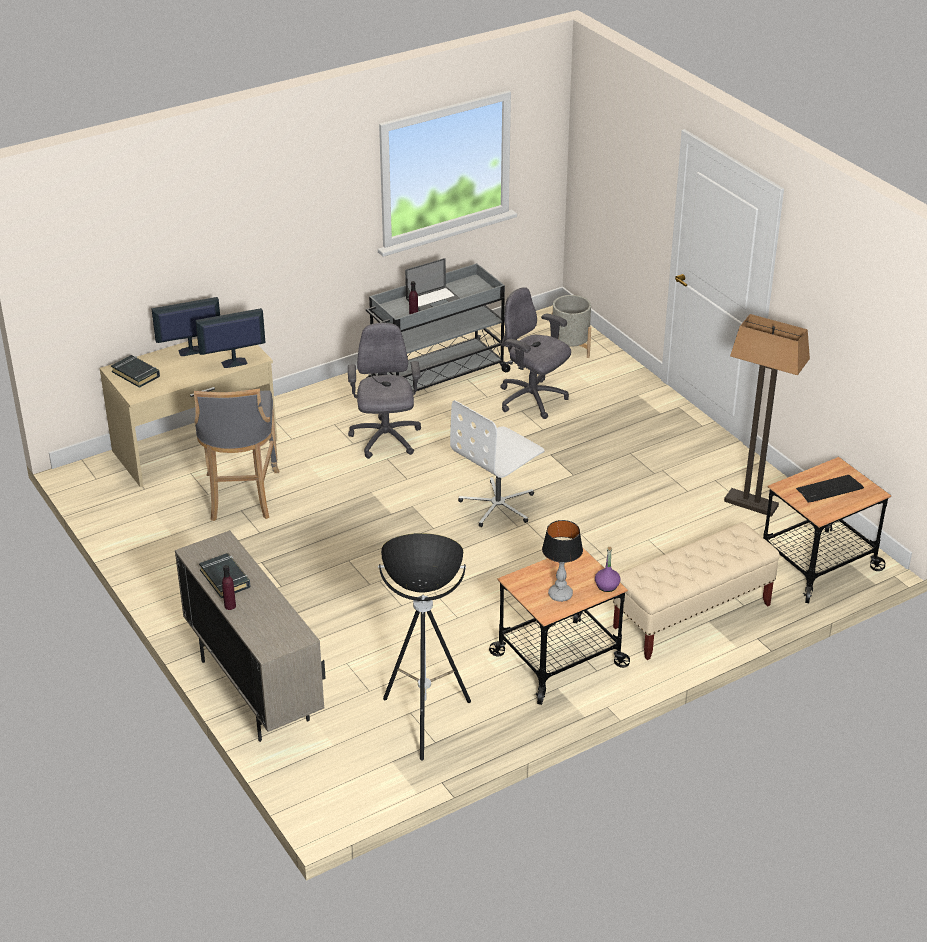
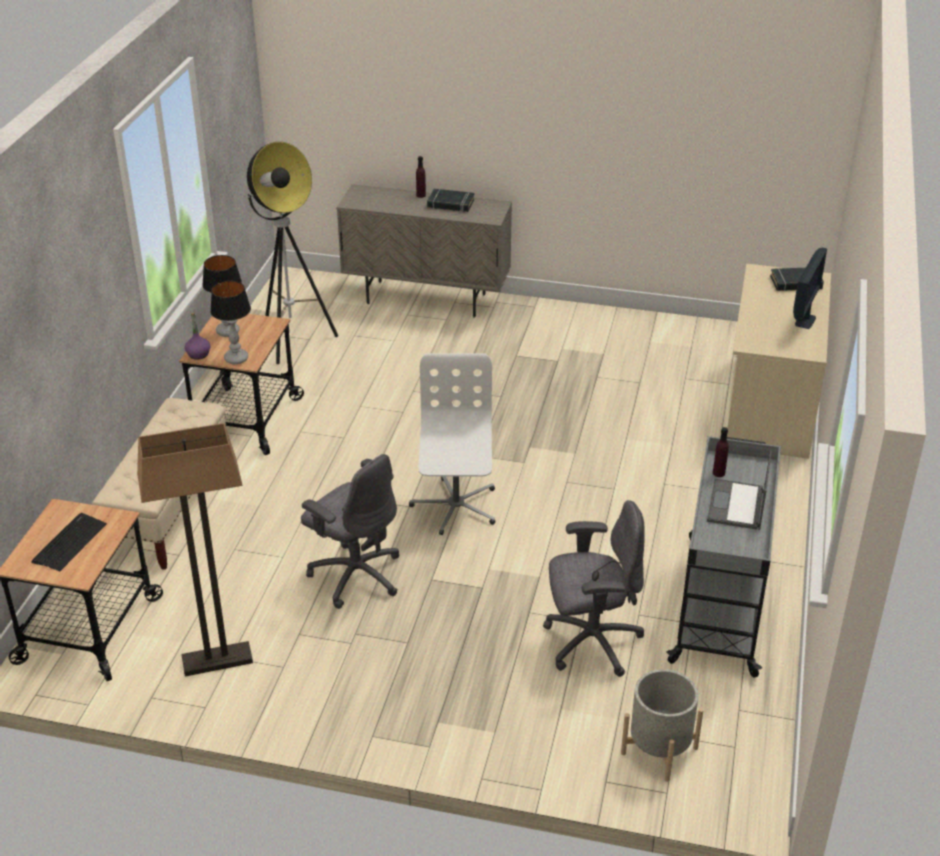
camera: 135 degrees right, 0 degrees up
grey stool [194,389,279,521] -> none
monitor [195,308,265,368] -> none
grey office chair [348,322,421,459] -> grey office chair moved to [301,454,399,609]
none -> table lamp [210,281,251,364]

